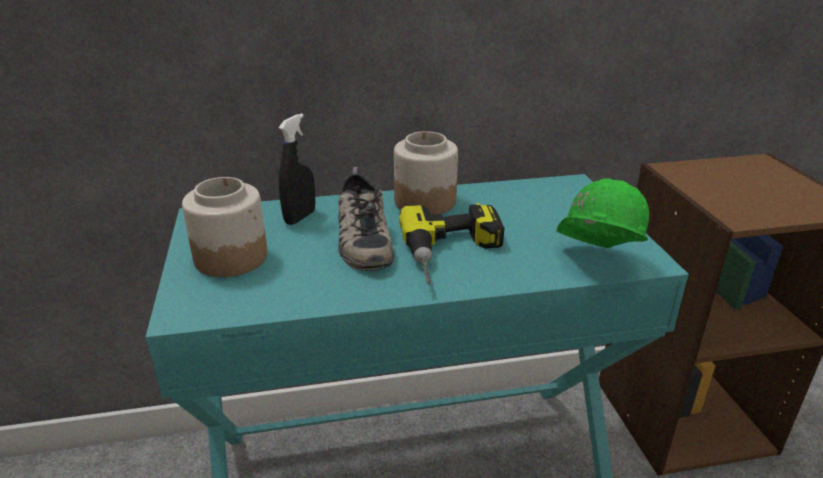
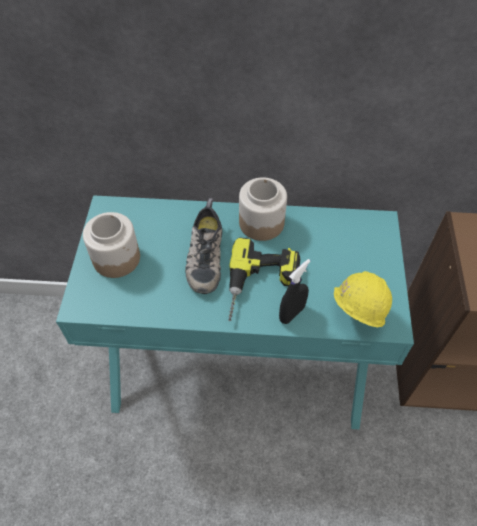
camera: 15 degrees right, 25 degrees up
black spray bottle [279,113,315,225] -> black spray bottle moved to [279,259,311,324]
green hard hat [556,178,649,248] -> yellow hard hat [334,271,392,327]

